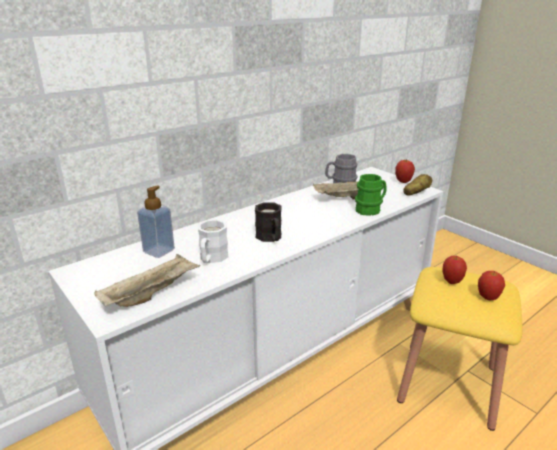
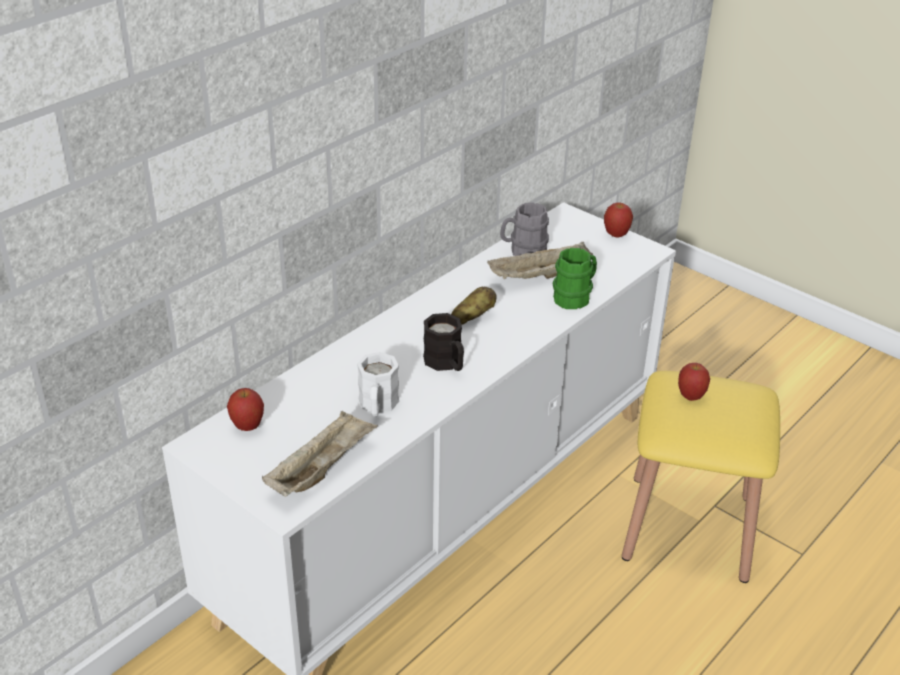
camera: 10 degrees left, 10 degrees up
soap dispenser [137,185,175,258] -> none
potato [403,174,433,195] -> potato moved to [451,287,497,325]
apple [478,271,505,300] -> apple moved to [227,388,264,431]

